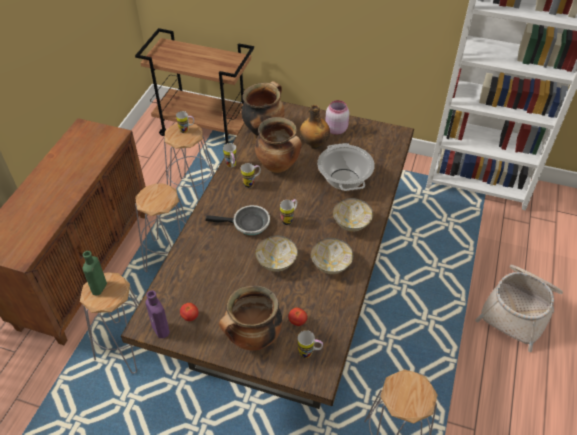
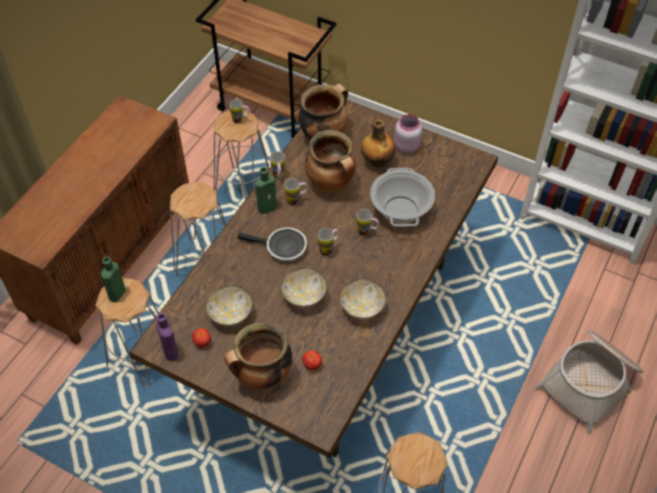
camera: 10 degrees right, 5 degrees up
mug [298,330,323,358] -> mug moved to [357,209,379,236]
bowl [333,198,373,231] -> bowl moved to [205,285,252,326]
none -> green bottle [255,167,277,214]

